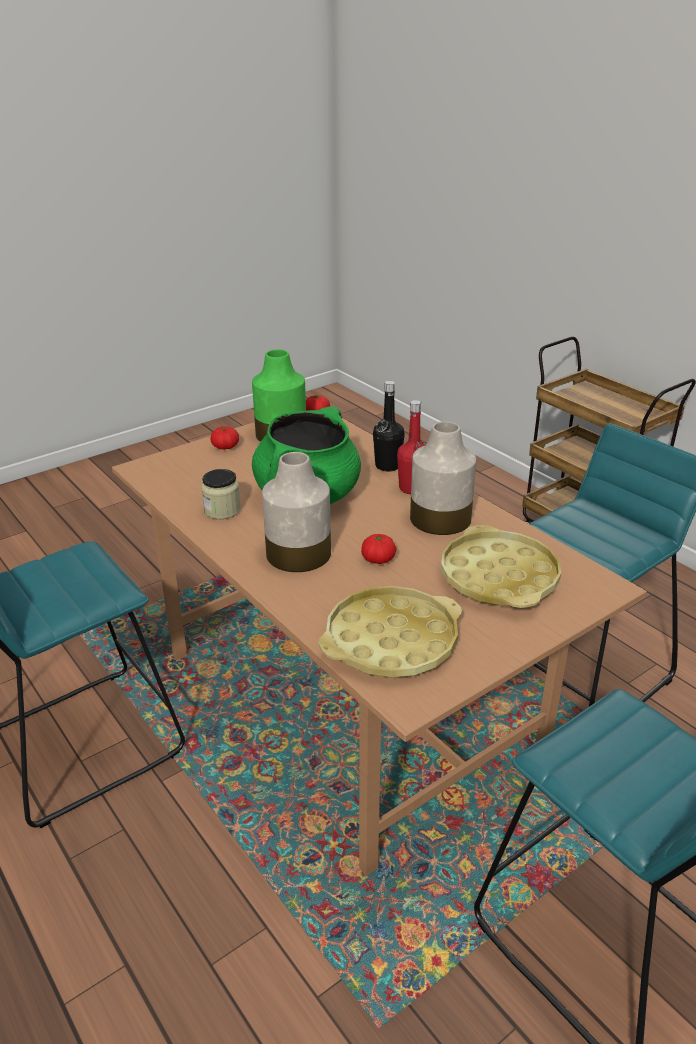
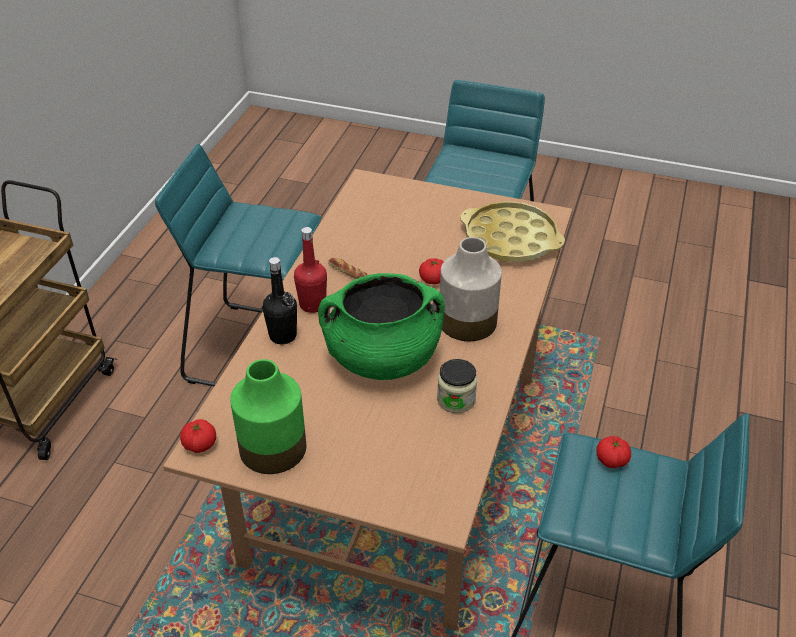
camera: 125 degrees left, 10 degrees up
tomato [210,426,239,450] -> tomato moved to [596,436,631,468]
beige vase [410,421,476,535] -> bread [328,258,367,279]
yellow tray [441,525,561,608] -> none

